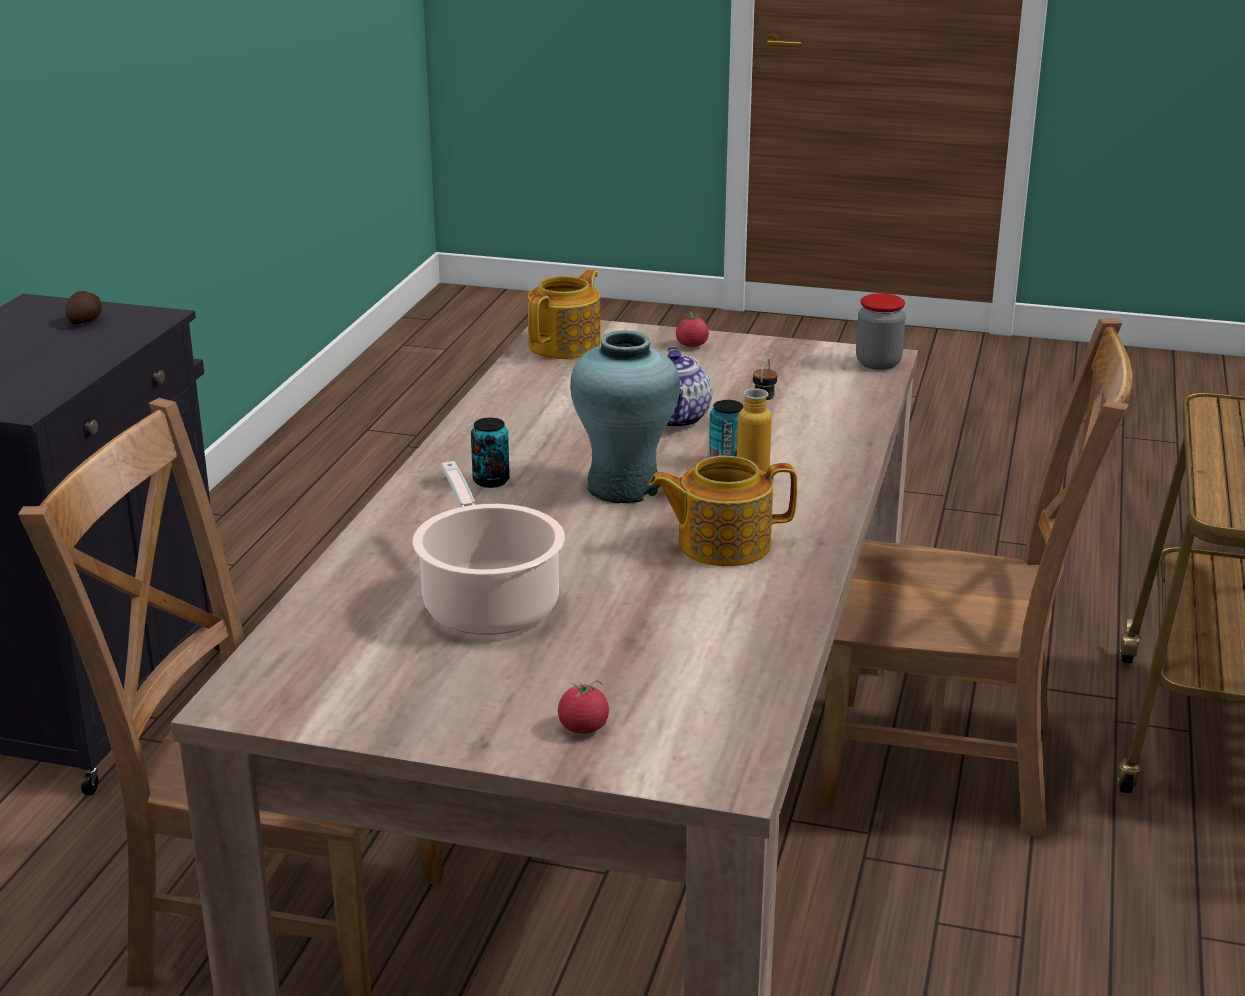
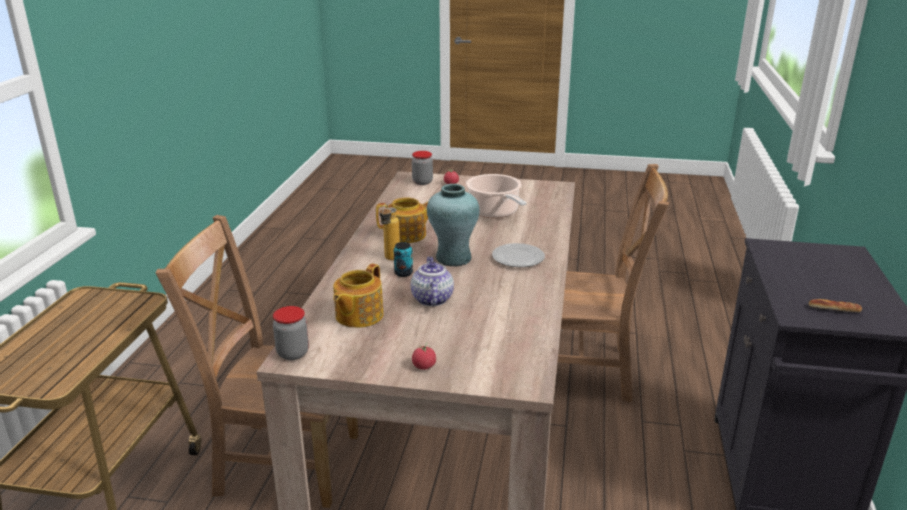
camera: 175 degrees right, 0 degrees up
potato [66,291,102,324] -> bread [809,299,862,312]
can [471,417,510,488] -> plate [492,243,545,267]
teapot [528,270,601,359] -> teapot moved to [333,264,384,328]
none -> jar [412,151,433,185]

